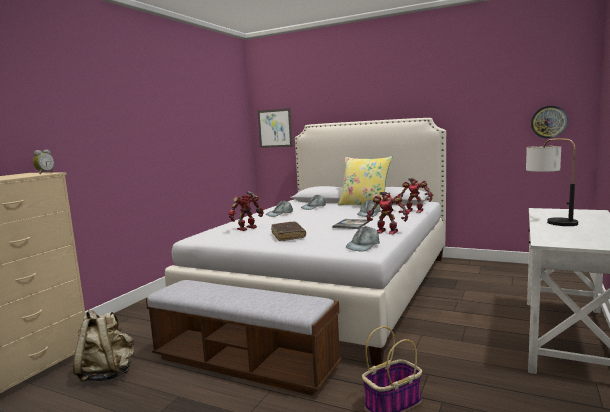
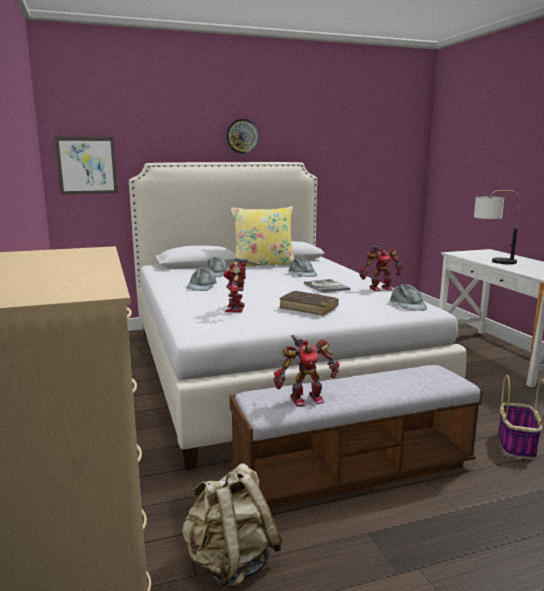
camera: 45 degrees left, 5 degrees up
alarm clock [33,150,54,174] -> none
toy robot [398,178,433,213] -> toy robot moved to [274,335,339,407]
wall clock [531,106,568,139] -> wall clock moved to [226,119,259,154]

